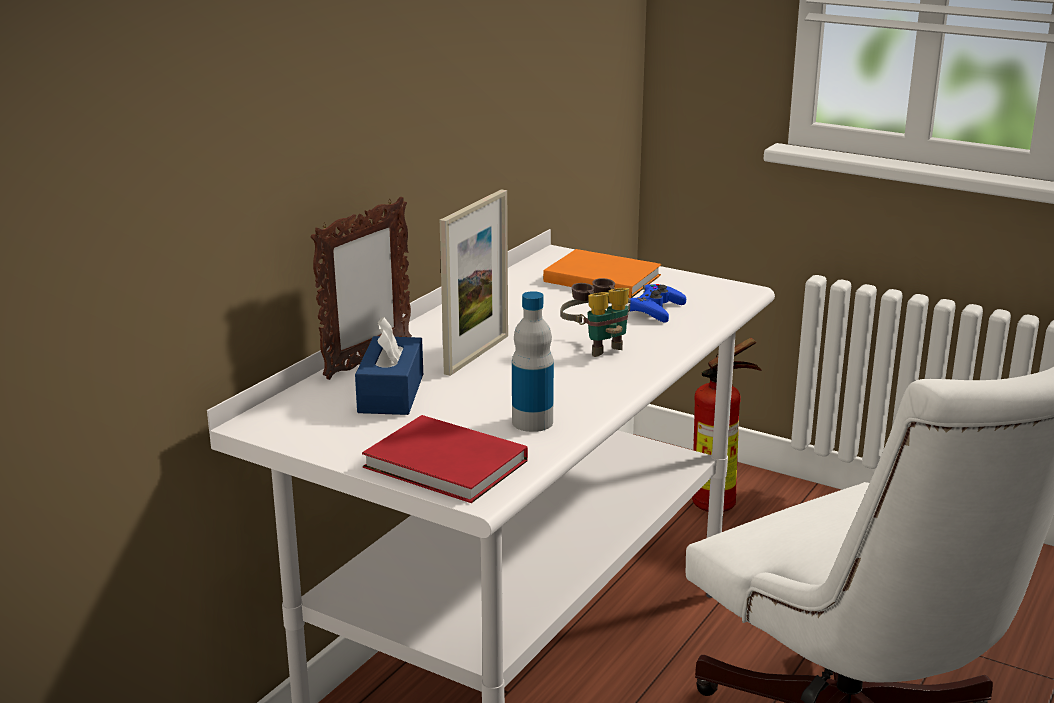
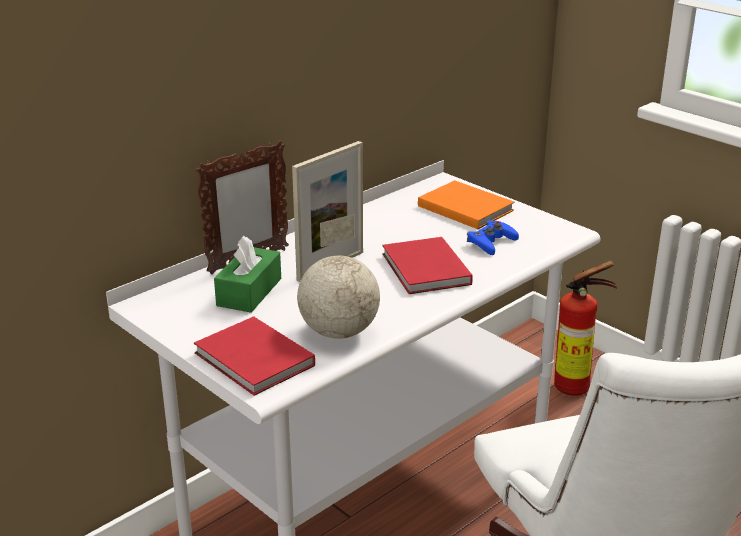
camera: 15 degrees right, 5 degrees up
blue tissue box [355,316,423,415] -> green tissue box [214,236,281,313]
bottle [512,291,554,432] -> globe [297,214,380,339]
binoculars [560,278,629,357] -> red book [382,237,473,294]

